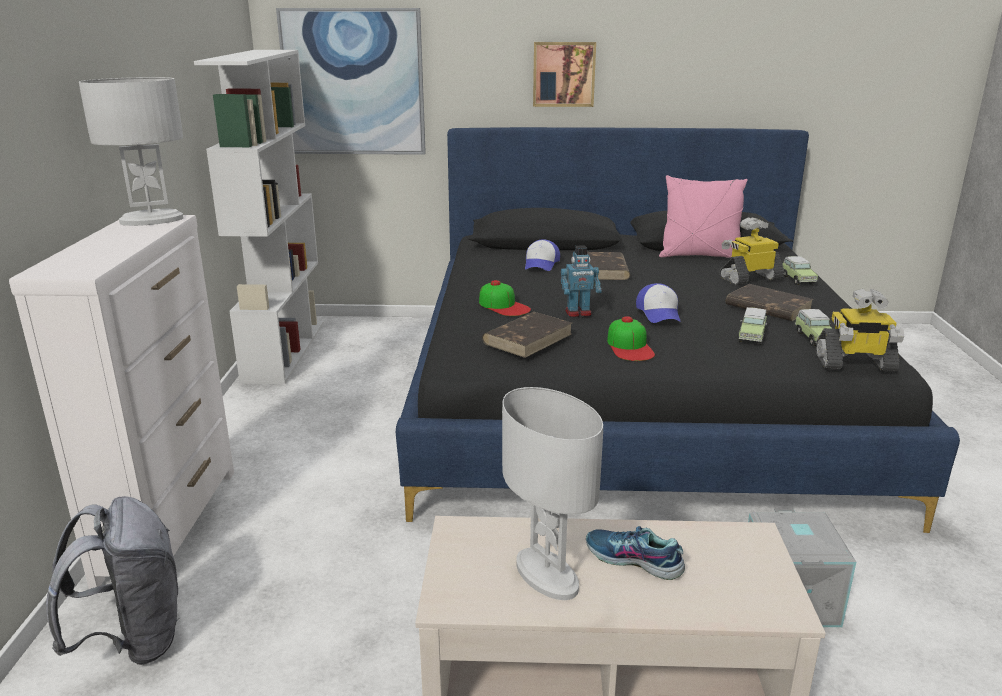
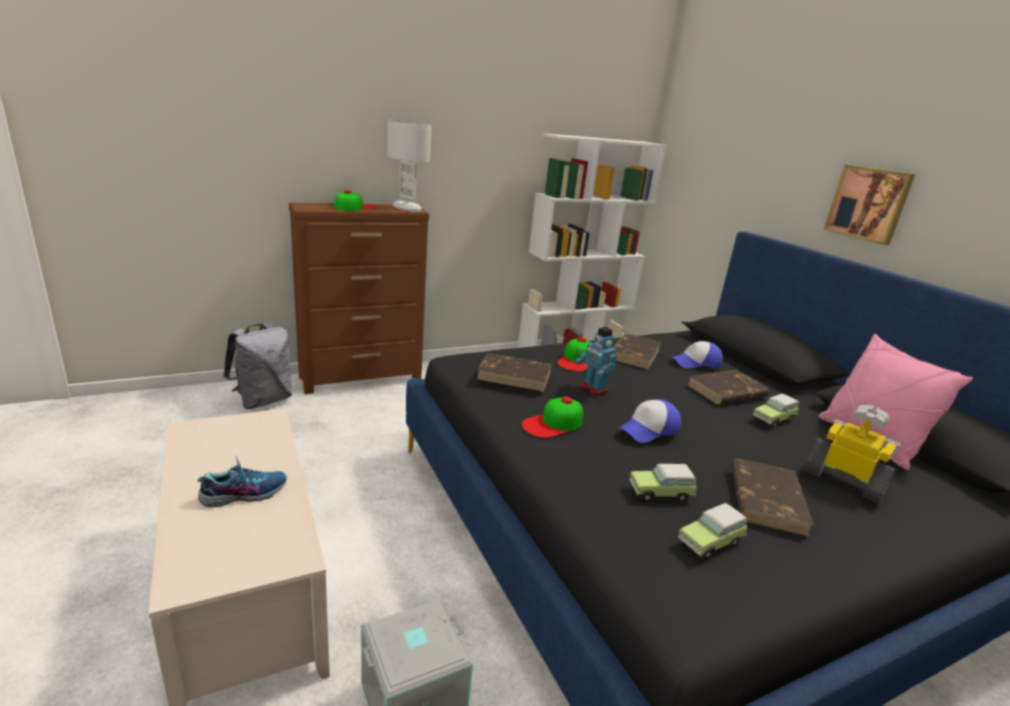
camera: 60 degrees right, 0 degrees up
white dresser [9,215,234,589] -> brown dresser [289,203,429,394]
picture [276,8,426,155] -> none
white table lamp [502,387,603,600] -> none
shoe [586,526,685,580] -> shoe turned 60 degrees clockwise [197,457,287,507]
toy car [782,256,818,285] -> toy car moved to [753,394,799,428]
toy robot [816,289,904,371] -> none
none -> cap [334,190,378,211]
none -> brown book [613,334,661,369]

